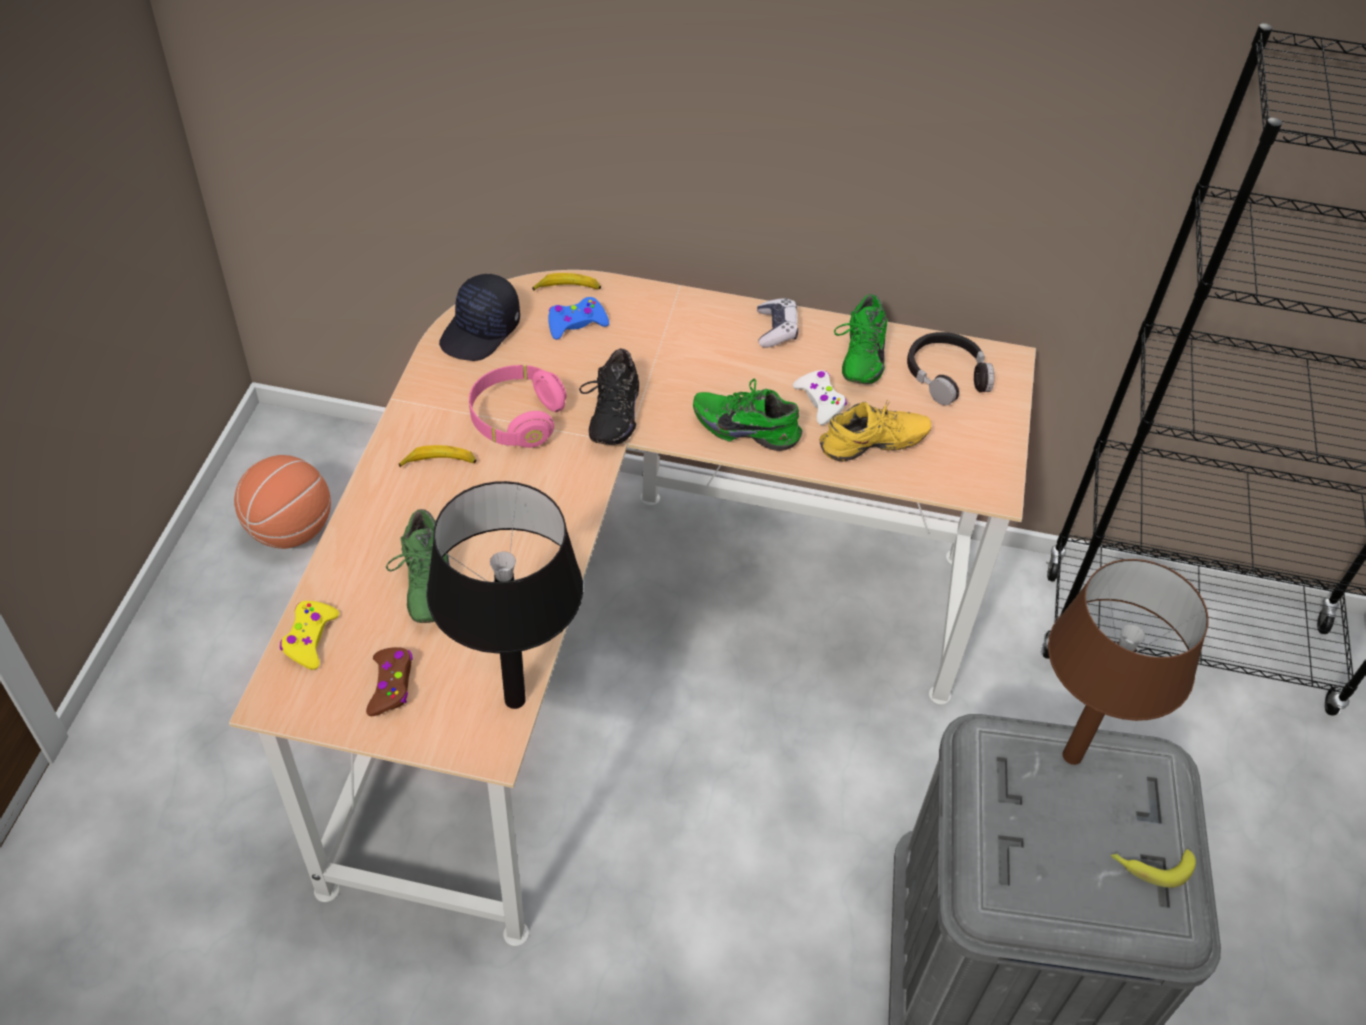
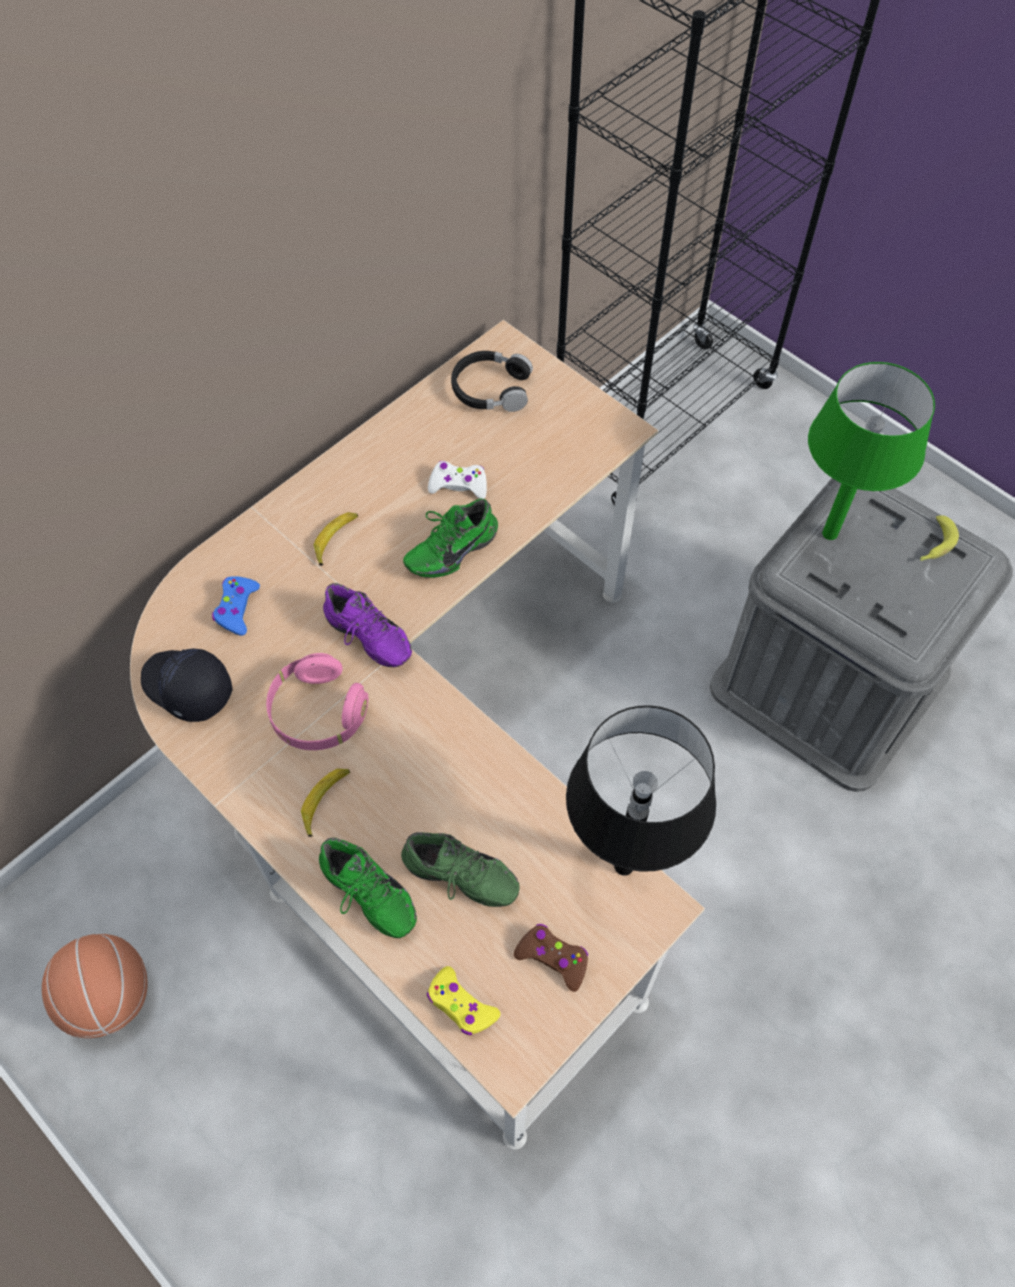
camera: 55 degrees left, 10 degrees up
black cap [439,274,520,361] -> black cap turned 150 degrees clockwise [141,649,232,722]
banana [532,273,601,290] -> banana moved to [314,512,358,566]
black shoe [579,349,639,445] -> purple shoe [323,583,412,667]
game controller [757,298,798,348] -> none
yellow shoe [820,399,931,461] -> none
green shoe [834,294,887,384] -> green shoe moved to [319,838,417,938]
brown table lamp [1048,559,1209,765] -> green table lamp [808,362,935,540]

